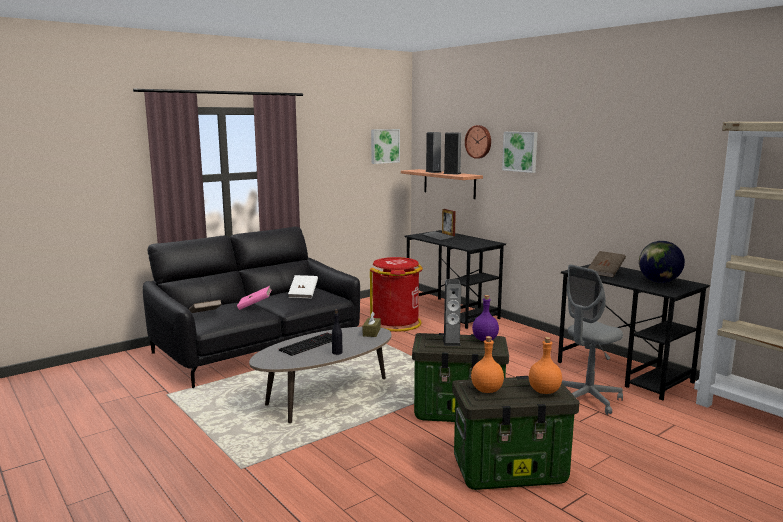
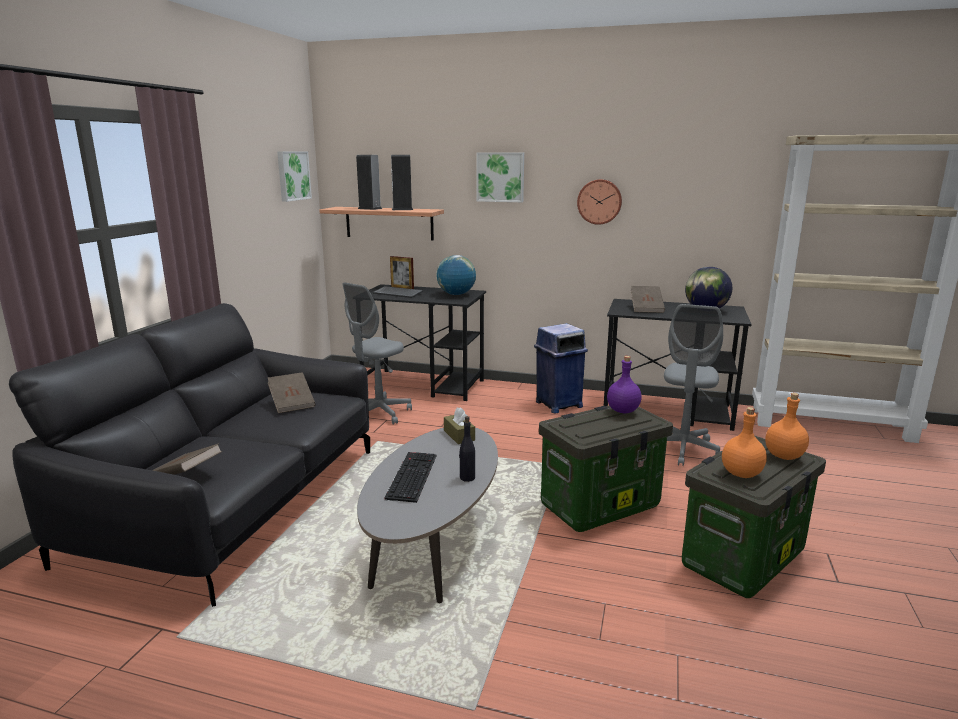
camera: 35 degrees left, 5 degrees up
pink book [237,286,272,310] -> none
white book [288,275,318,299] -> brown book [268,372,316,413]
red trash can [370,257,423,332] -> grey office chair [343,282,412,425]
speaker [443,279,461,346] -> none
wall clock [465,125,491,159] -> wall clock moved to [577,179,622,225]
none -> globe [436,255,476,295]
none -> blue trash can [534,323,588,414]

